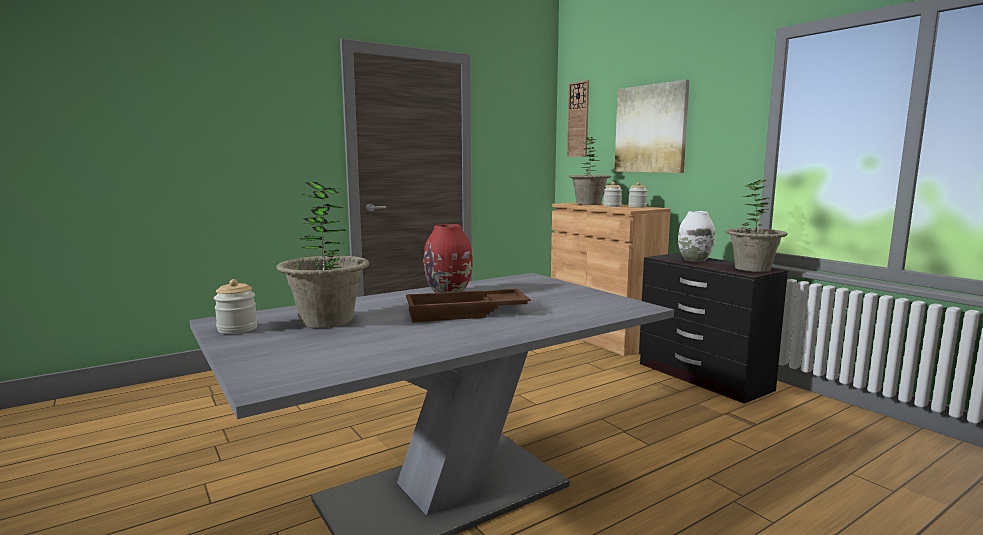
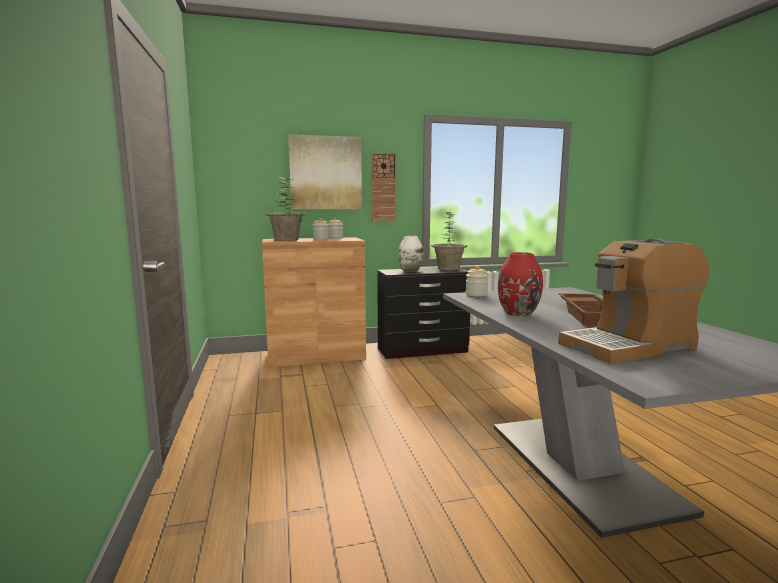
camera: 70 degrees left, 0 degrees up
jar [214,279,257,334] -> jar moved to [466,266,488,297]
potted plant [276,182,370,328] -> coffee machine [558,239,709,364]
wall clock [567,80,589,157] -> wall clock moved to [371,152,396,222]

